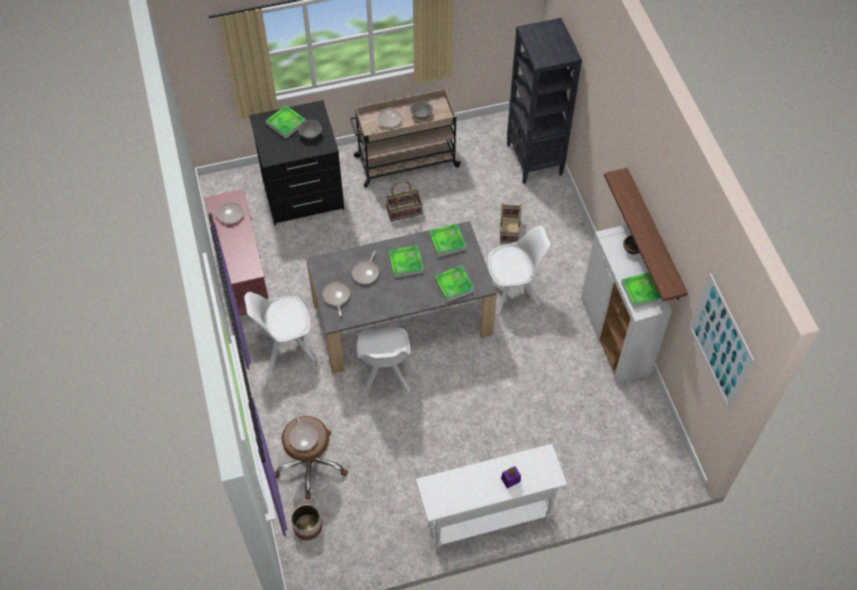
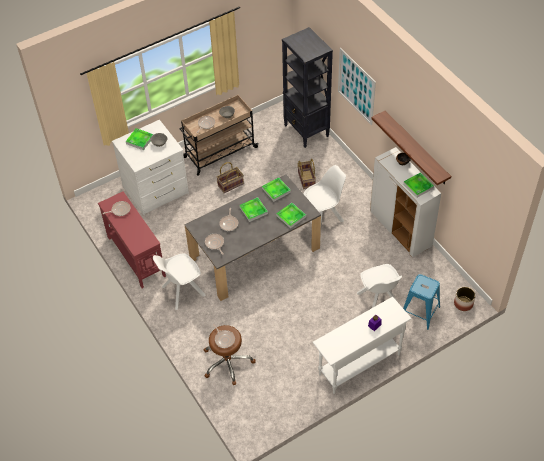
camera: 15 degrees left, 5 degrees down
black dresser [249,100,344,225] -> white dresser [112,120,189,216]
planter [291,504,322,540] -> planter moved to [454,287,475,311]
white chair [357,328,411,396] -> white chair moved to [357,264,402,308]
picture [689,273,754,410] -> picture moved to [338,48,376,126]
none -> blue stool [403,274,440,330]

